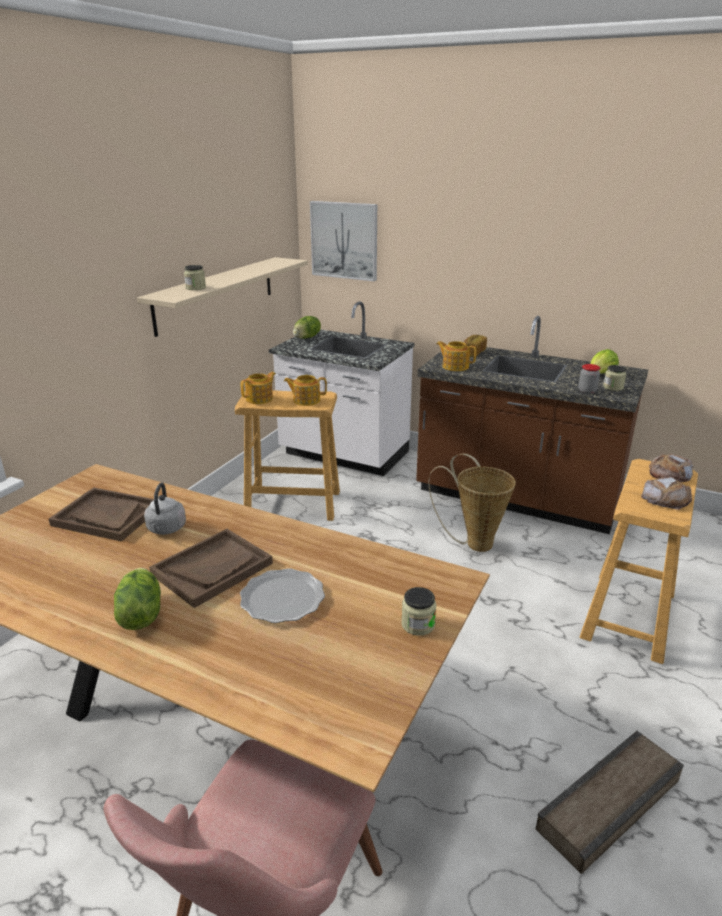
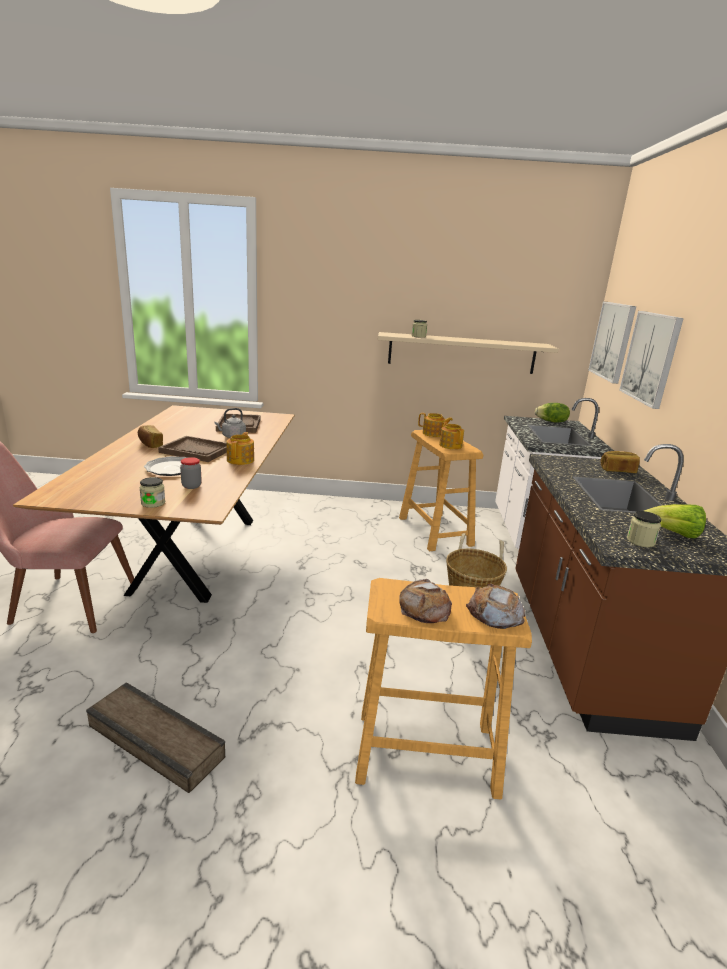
camera: 65 degrees right, 5 degrees down
lettuce [114,568,161,630] -> bread [138,425,163,448]
teapot [437,341,476,371] -> teapot moved to [226,432,254,465]
jar [579,364,600,394] -> jar moved to [180,457,202,489]
none -> picture [619,311,684,409]

